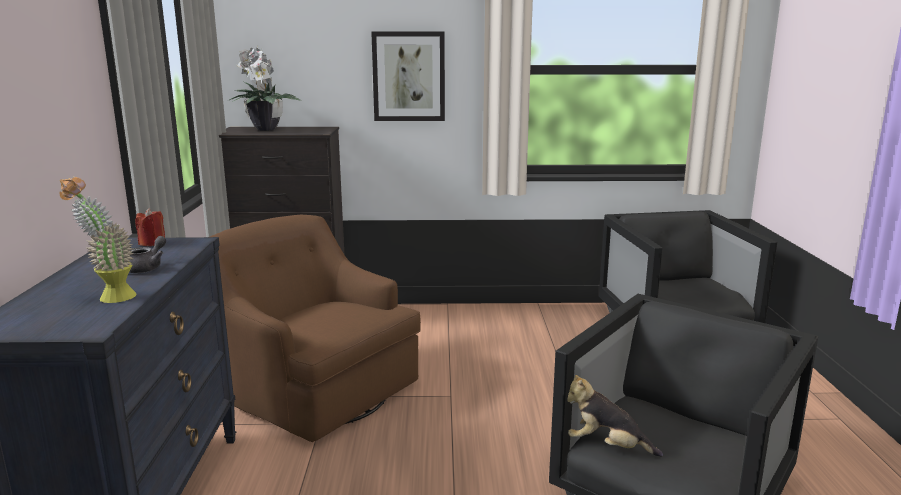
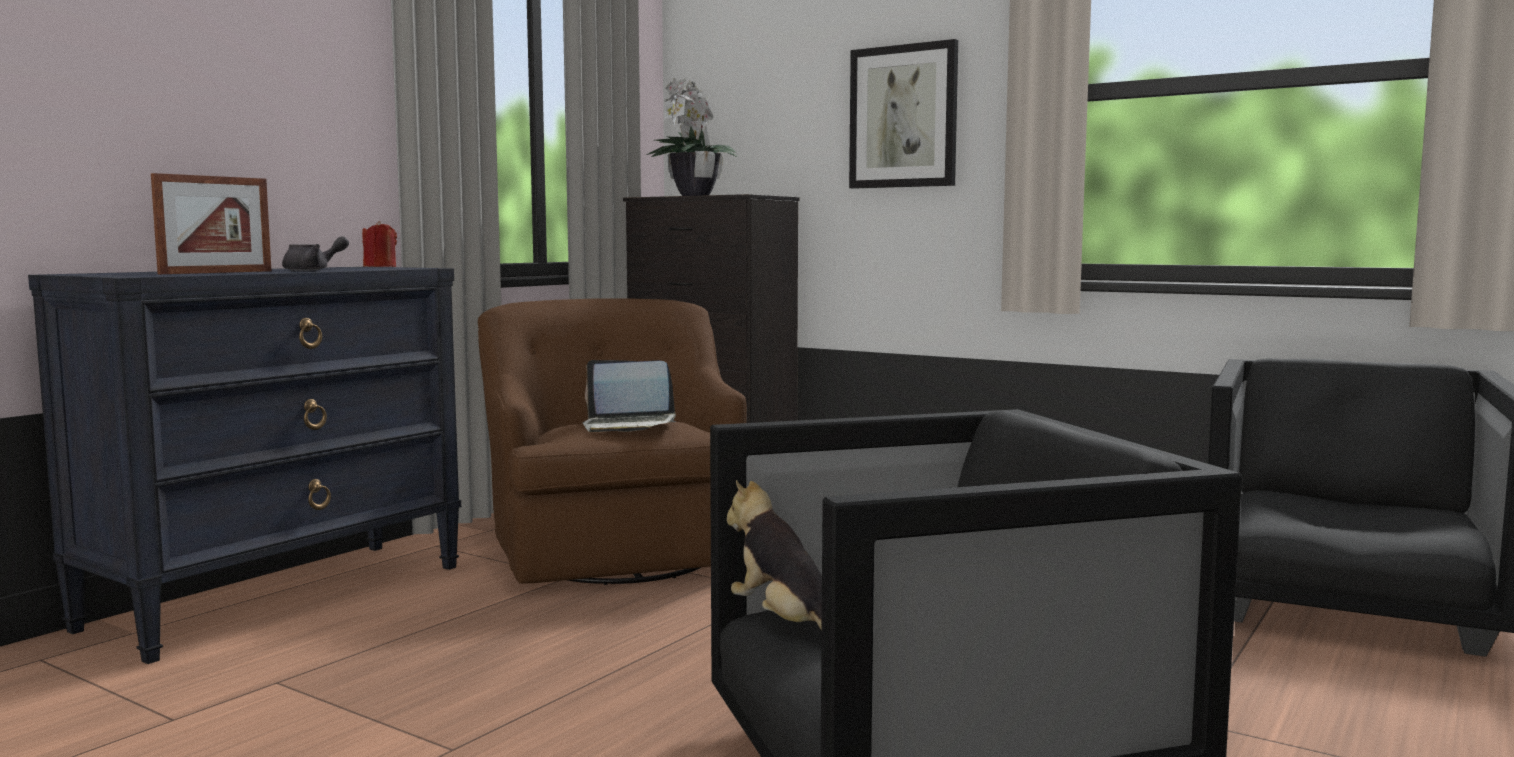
camera: 35 degrees right, 10 degrees down
potted plant [59,177,137,303] -> picture frame [151,173,271,274]
none -> laptop [583,360,677,432]

